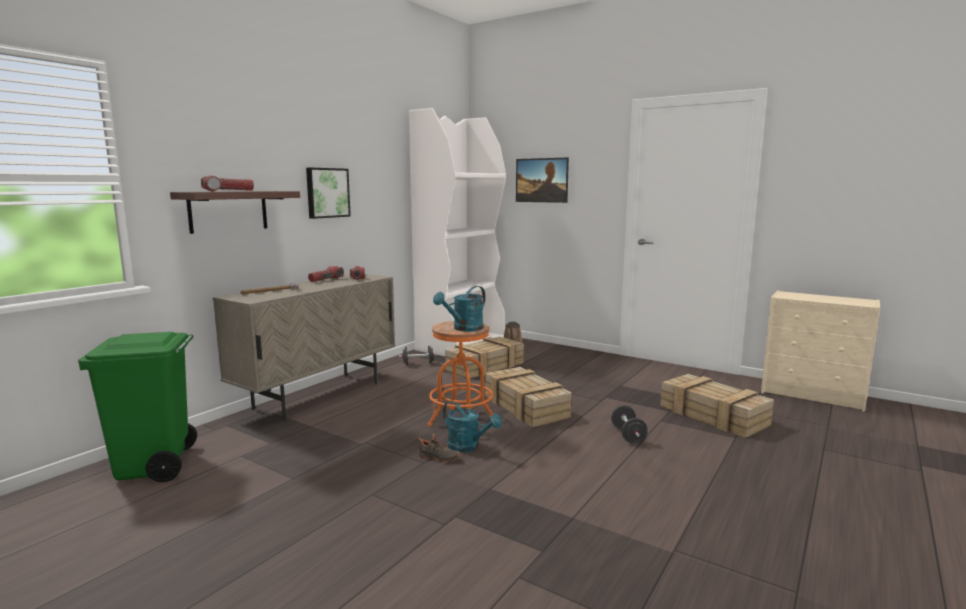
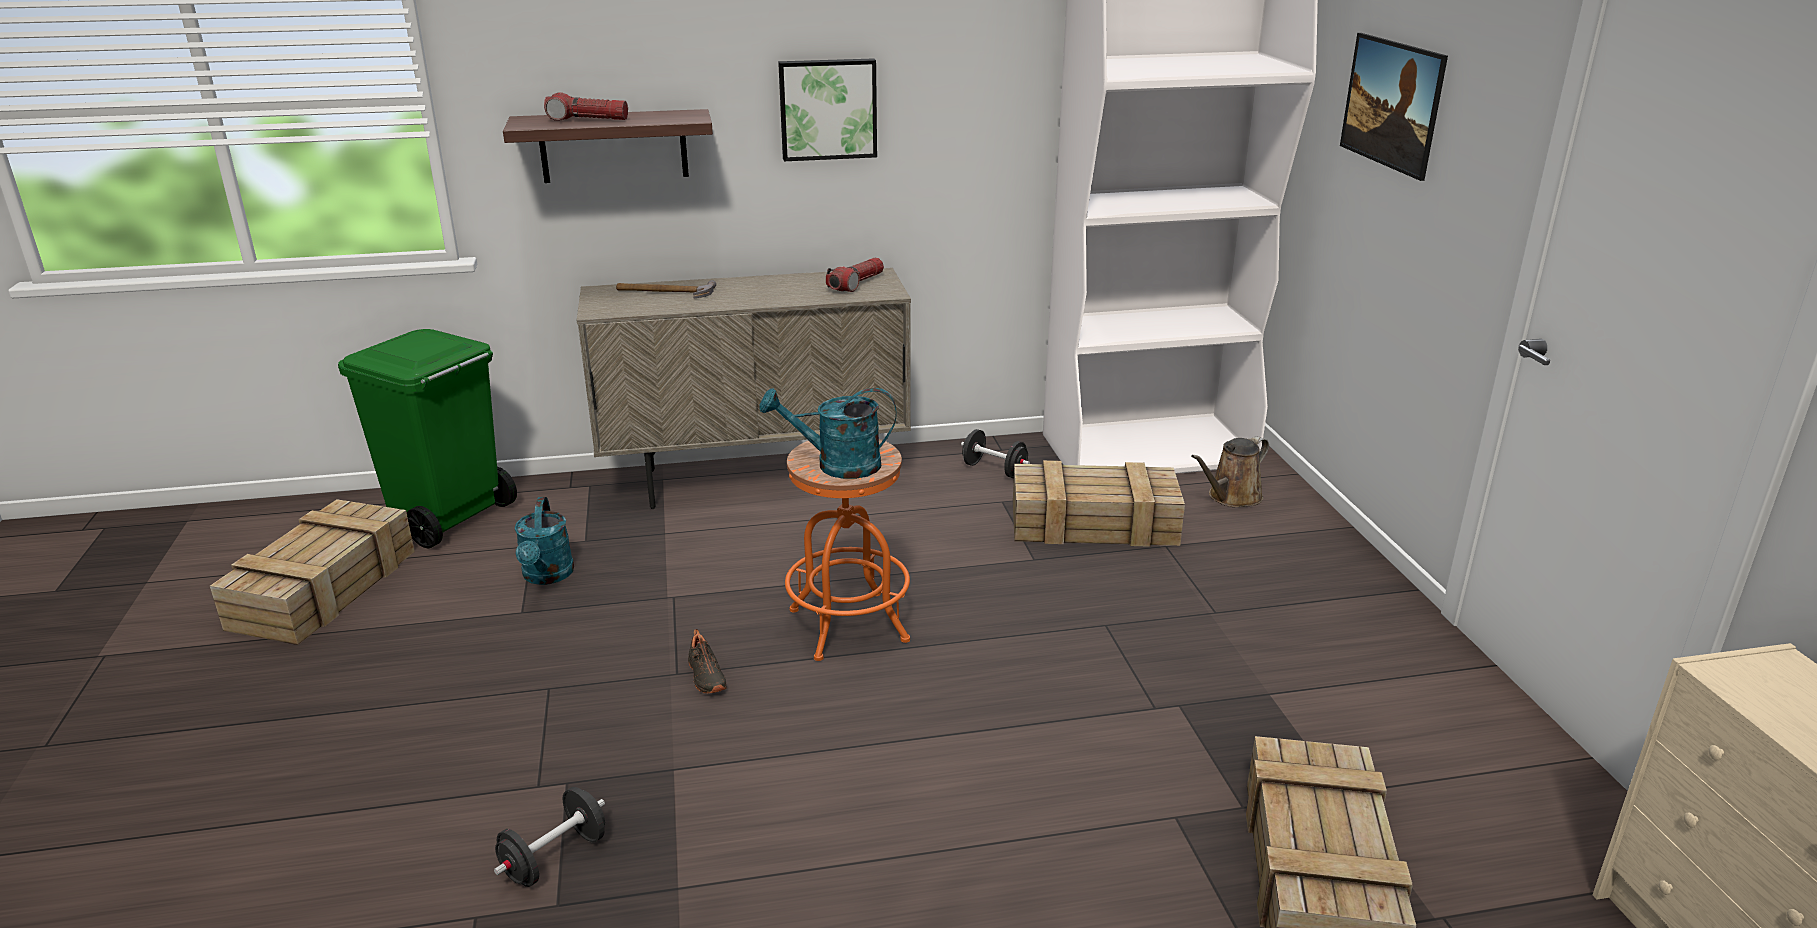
camera: 45 degrees right, 15 degrees up
flashlight [308,266,344,282] -> none
turquoise watering can [443,401,502,452] -> turquoise watering can moved to [514,497,574,585]
crate [485,367,571,427] -> crate moved to [210,499,415,645]
black dumbbell [611,405,648,444] -> black dumbbell moved to [494,787,605,887]

